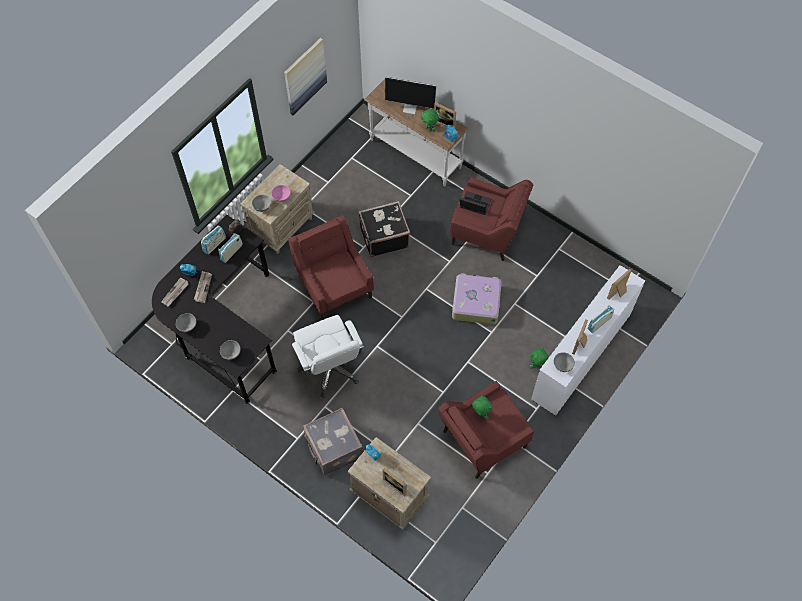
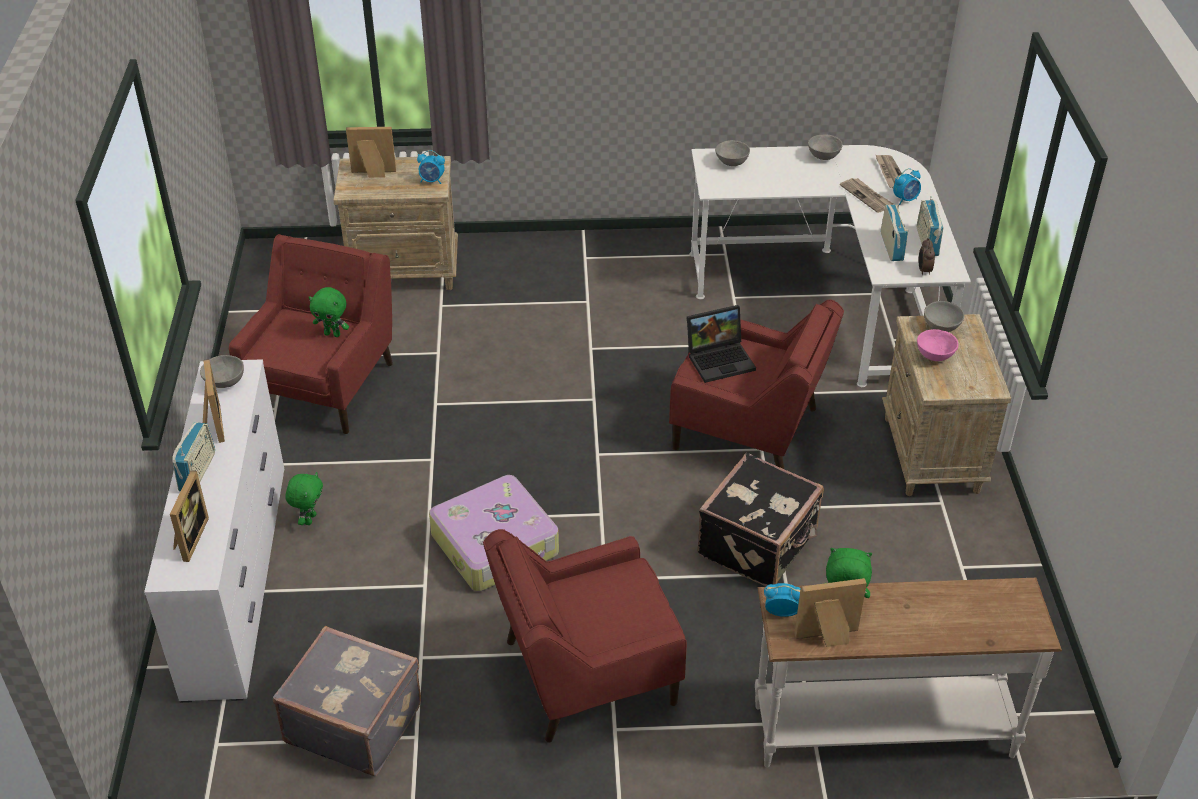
camera: 140 degrees right, 20 degrees down
black desk [152,215,277,404] -> white desk [689,145,971,387]
picture [284,38,327,115] -> none
white office chair [292,315,364,398] -> none
grey suitcase [303,408,363,476] -> grey suitcase moved to [273,626,421,776]
monitor [385,77,437,114] -> none
laptop [460,191,491,215] -> laptop moved to [687,305,756,383]

